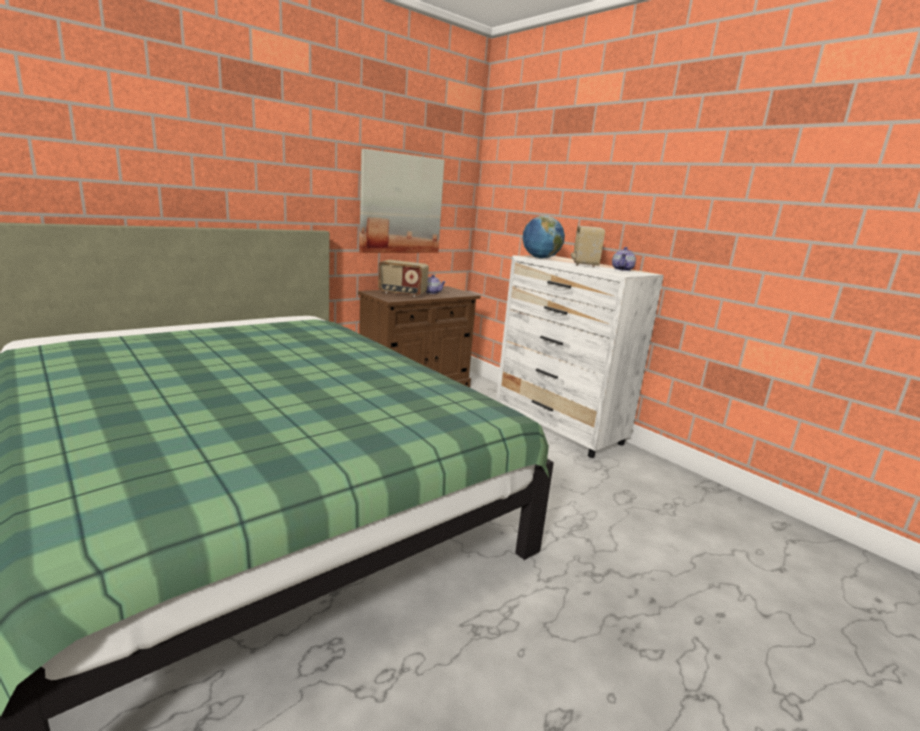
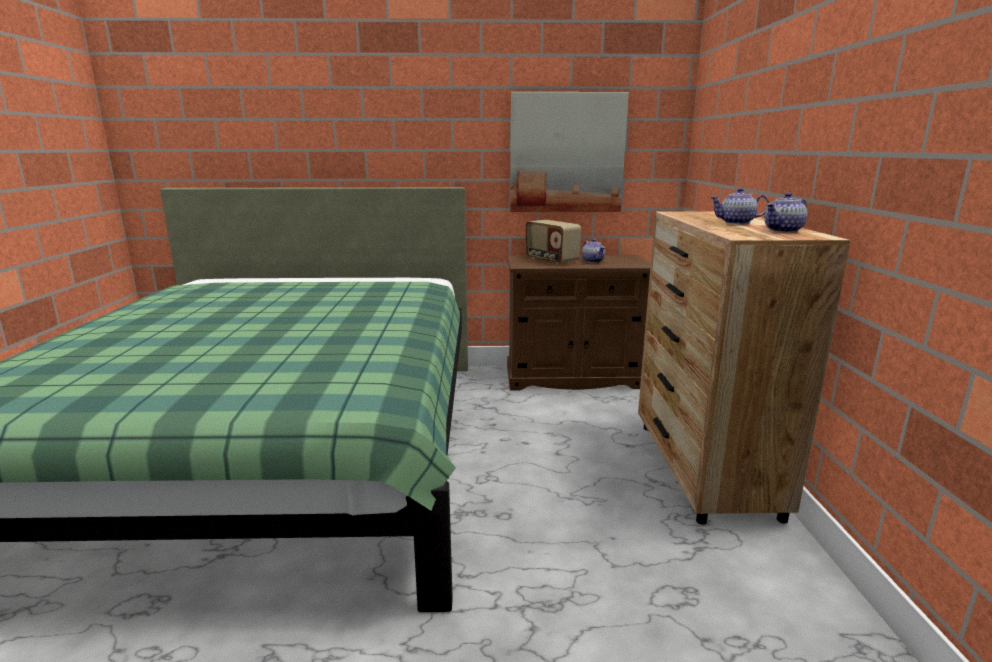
camera: 40 degrees right, 0 degrees up
white dresser [496,255,664,458] -> brown dresser [638,211,850,525]
globe [522,215,565,258] -> none
radio [571,226,605,267] -> teapot [710,188,769,224]

